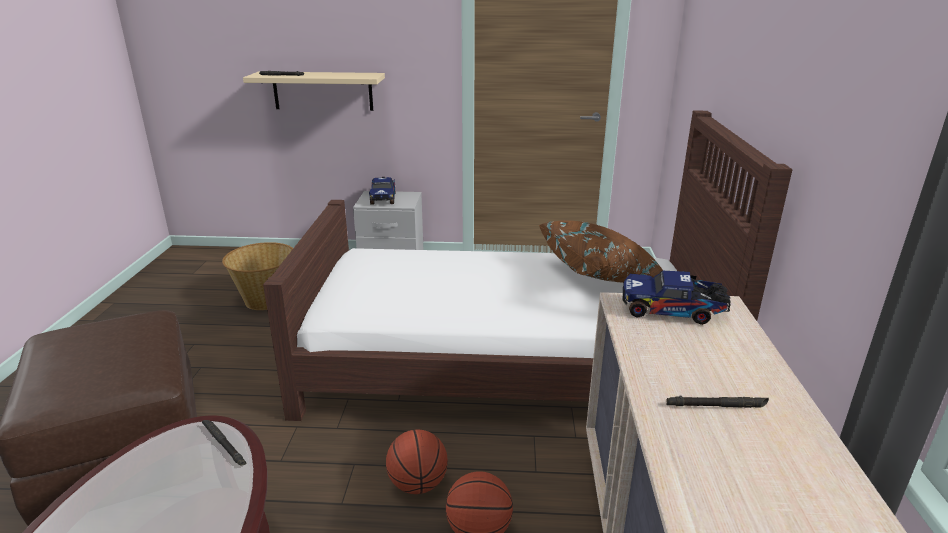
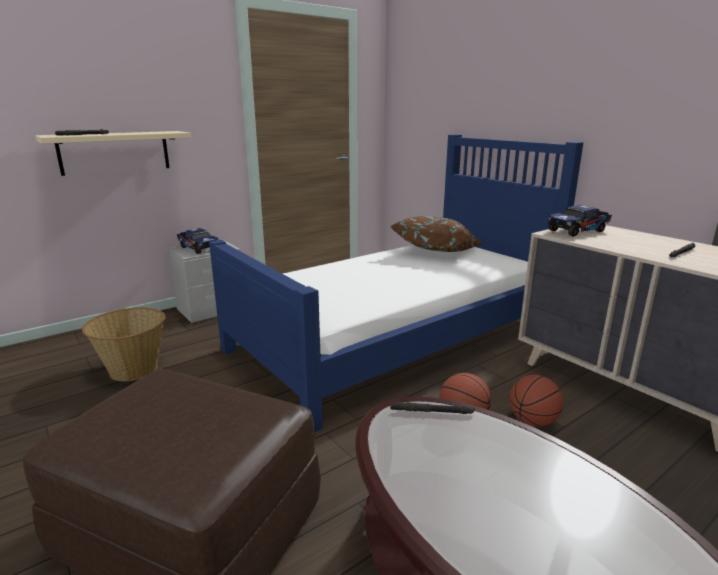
camera: 40 degrees left, 5 degrees down
brown bed [263,110,793,421] -> blue bed [209,135,584,432]

